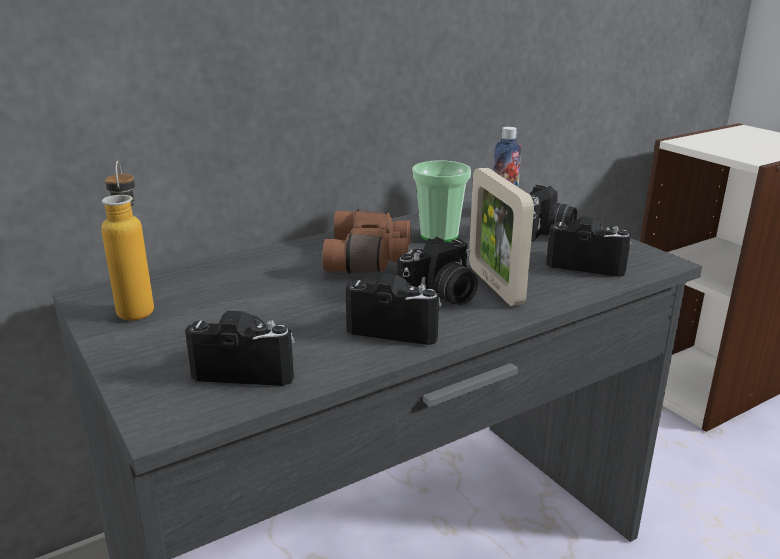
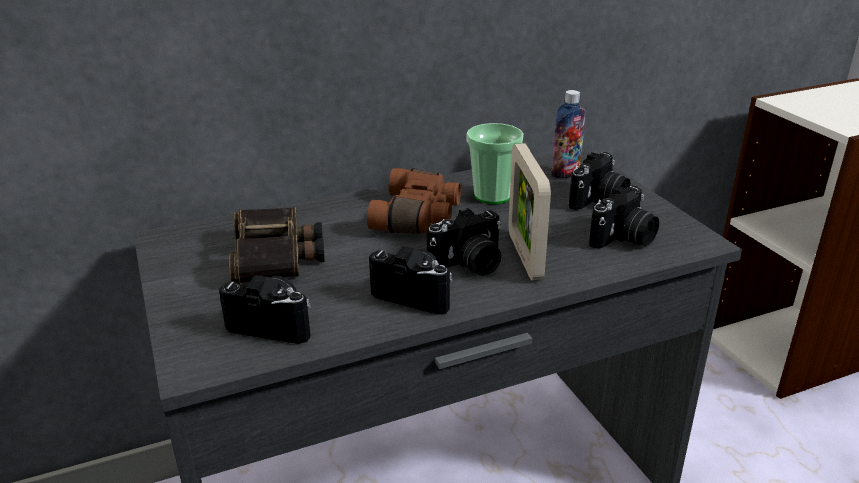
camera: 10 degrees right, 5 degrees up
bottle [101,161,154,320] -> none
camera [546,217,631,277] -> camera turned 105 degrees clockwise [589,186,659,249]
none -> binoculars [229,207,324,284]

